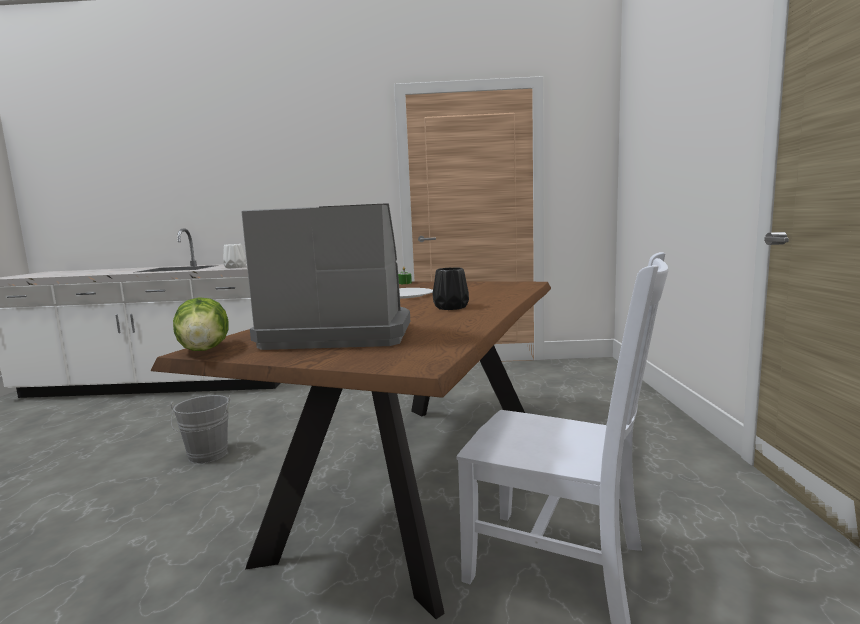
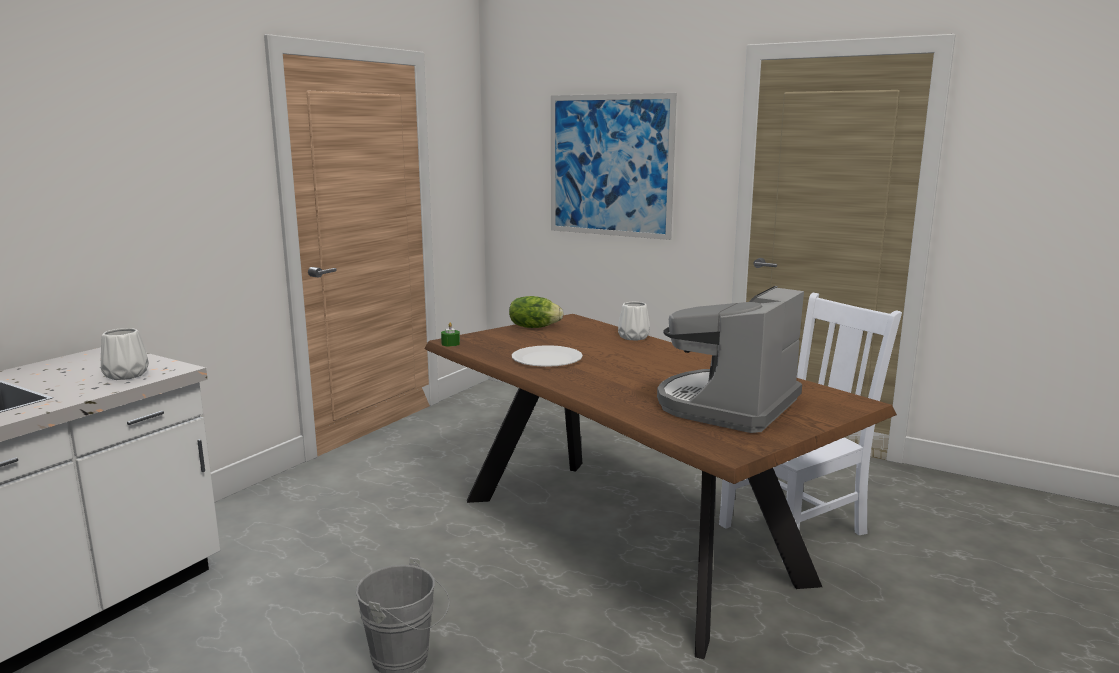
camera: 60 degrees left, 5 degrees up
lettuce [173,297,228,351] -> lettuce moved to [509,296,563,328]
black vase [433,267,469,310] -> none
none -> picture [551,93,677,240]
none -> white vase [618,302,650,341]

